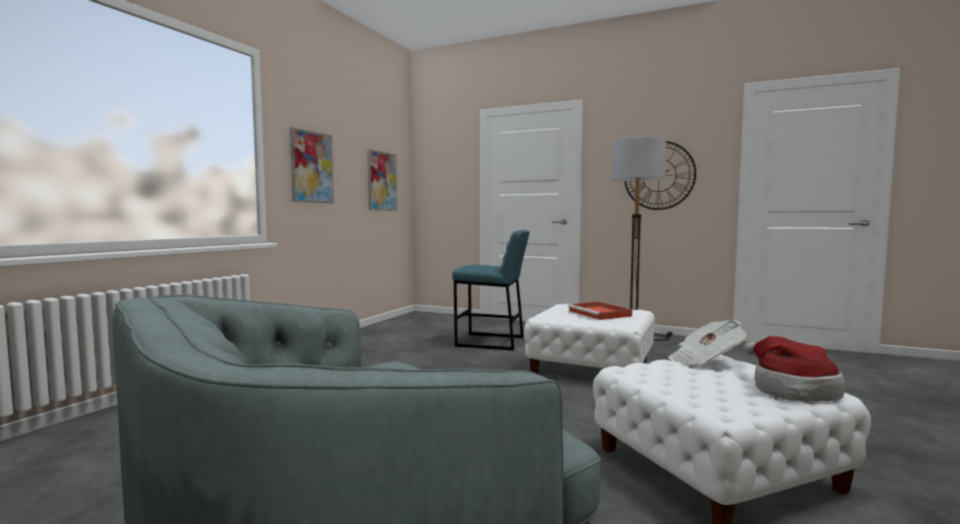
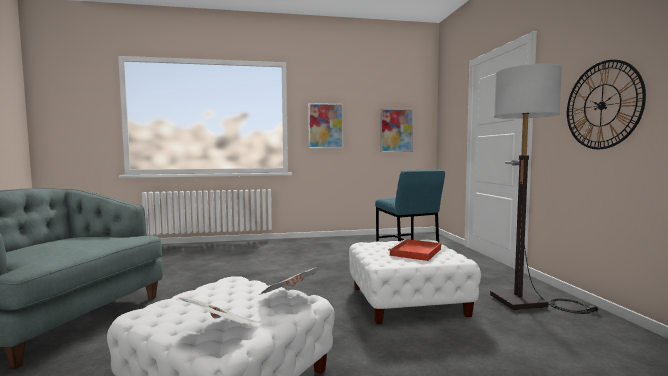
camera: 55 degrees right, 0 degrees up
hat [744,336,846,401] -> newspaper [176,297,260,324]

